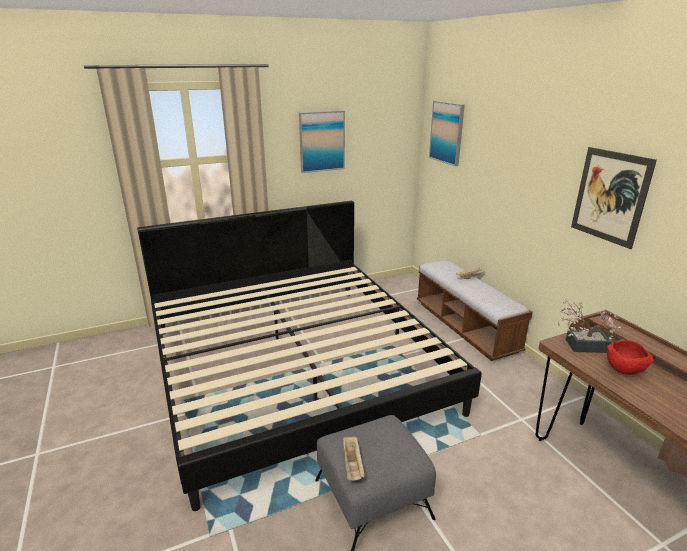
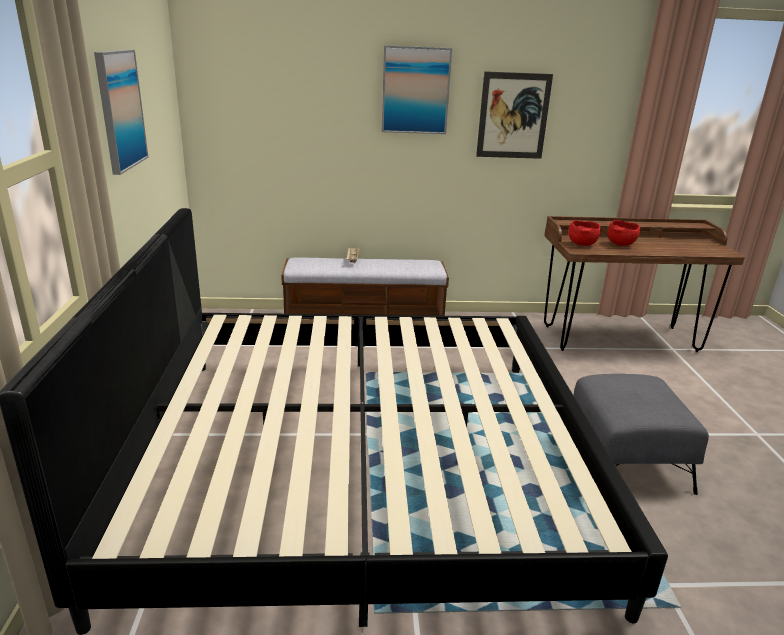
camera: 70 degrees left, 0 degrees up
beige tray [343,436,365,481] -> none
picture [429,101,465,166] -> picture moved to [382,45,452,134]
potted plant [557,299,621,353] -> red bowl [568,220,601,246]

